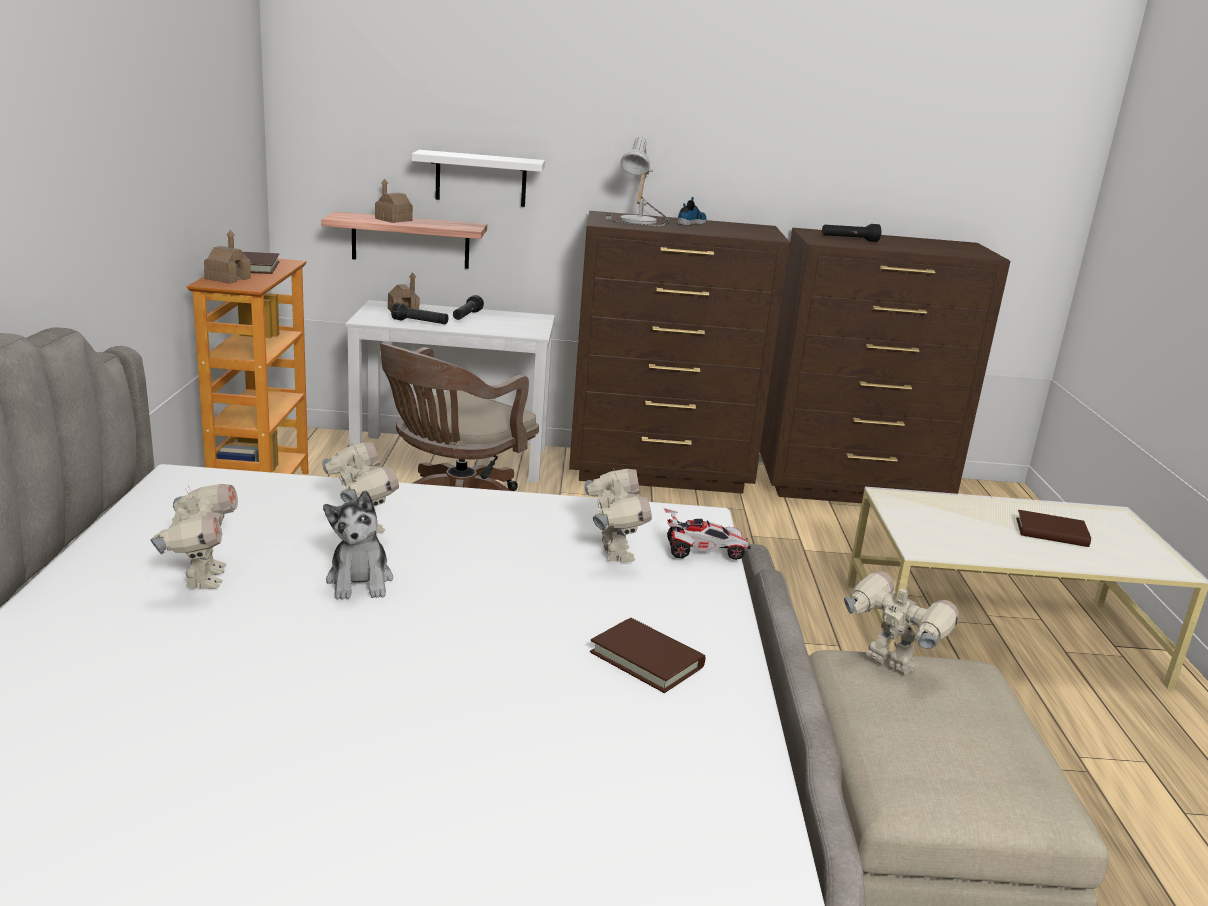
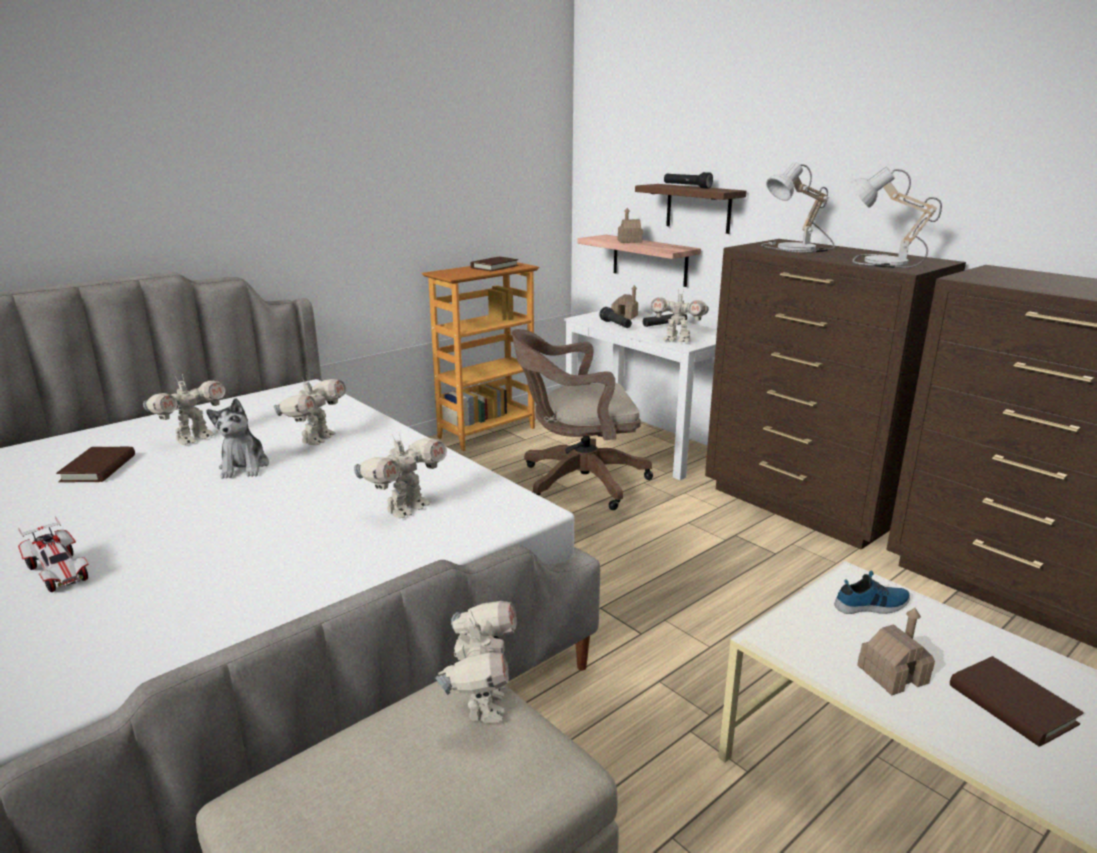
camera: 50 degrees right, 0 degrees up
toy house [204,230,251,284] -> toy house moved to [857,608,935,695]
plush toy [323,490,393,600] -> plush toy turned 45 degrees counterclockwise [206,398,269,479]
white shelf [411,150,545,207] -> brown shelf [635,184,747,234]
brown book [590,618,705,693] -> brown book moved to [56,447,135,482]
toy car [664,508,751,560] -> toy car moved to [18,516,89,592]
shoe [676,197,707,226] -> shoe moved to [834,571,910,614]
black flashlight [822,224,881,242] -> black flashlight moved to [664,172,713,189]
none -> toy robot [651,289,709,342]
none -> table lamp [851,167,942,268]

